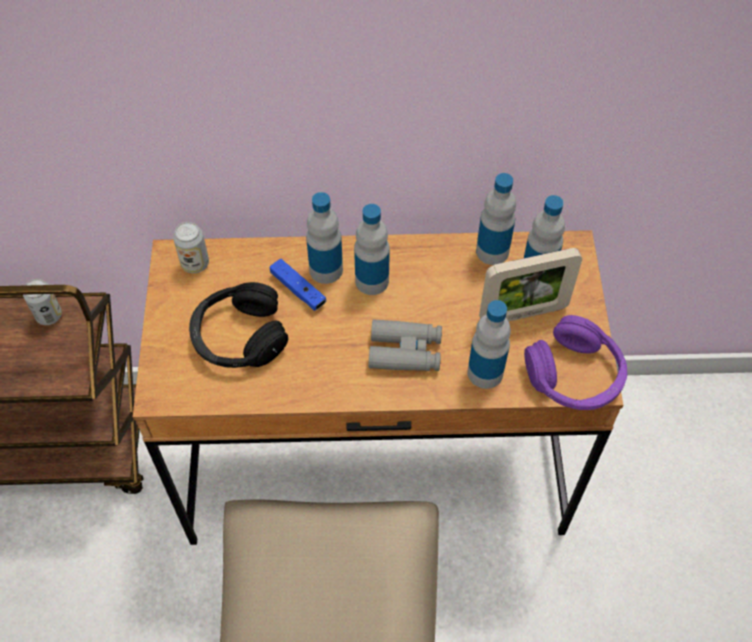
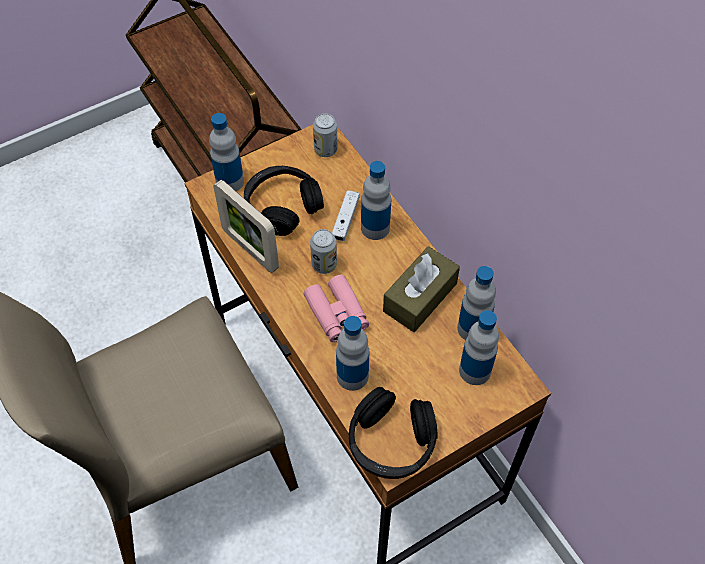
camera: 60 degrees right, 0 degrees up
can [23,279,62,325] -> can moved to [310,229,337,274]
blue game controller [270,259,326,311] -> white game controller [332,190,360,241]
bottle [354,204,390,295] -> bottle moved to [209,113,244,191]
grey binoculars [369,319,442,371] -> pink binoculars [304,275,369,342]
picture frame [479,248,582,322] -> picture frame moved to [213,180,279,273]
purple headphones [524,315,627,410] -> black headphones [349,387,438,479]
none -> brown tissue box [383,246,460,332]

